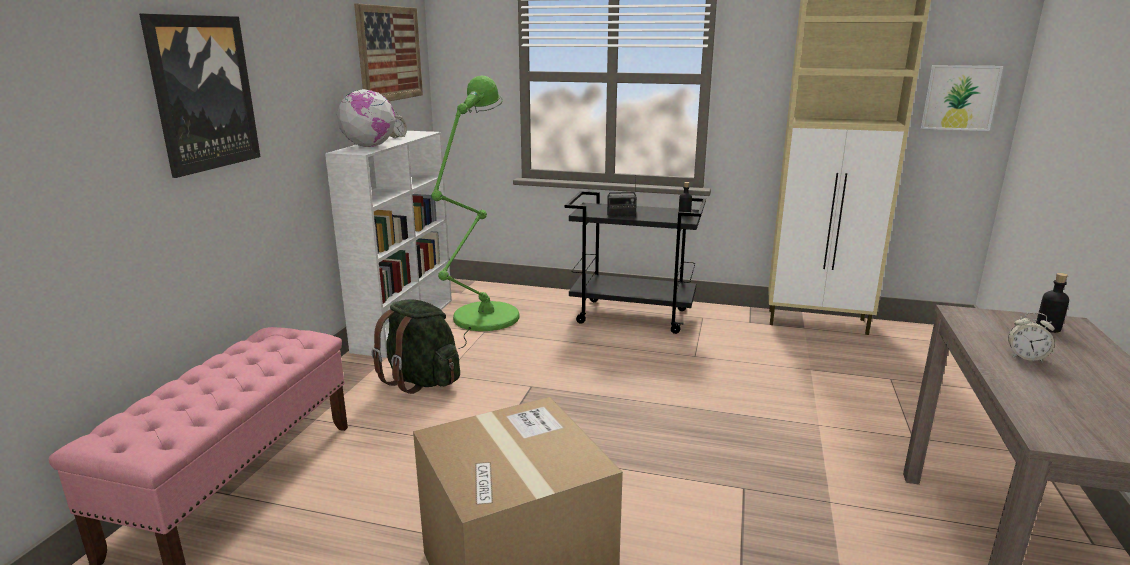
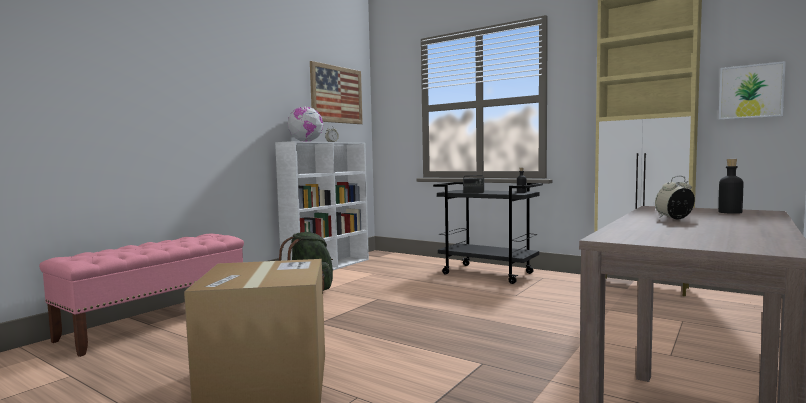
camera: 20 degrees right, 15 degrees down
picture [139,14,260,178] -> none
green floor lamp [431,75,520,349] -> none
alarm clock [1008,312,1055,363] -> alarm clock turned 120 degrees clockwise [655,176,695,219]

